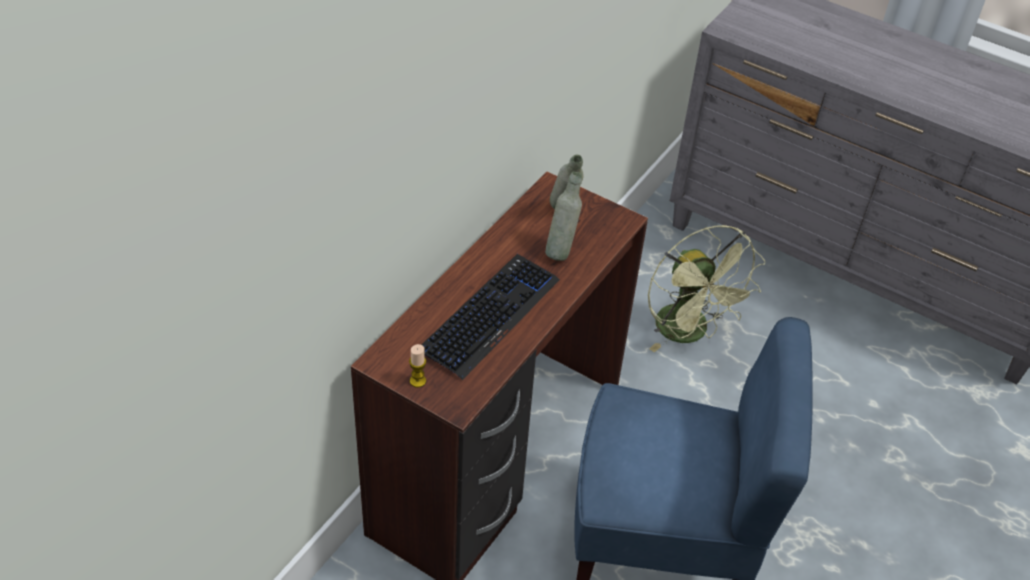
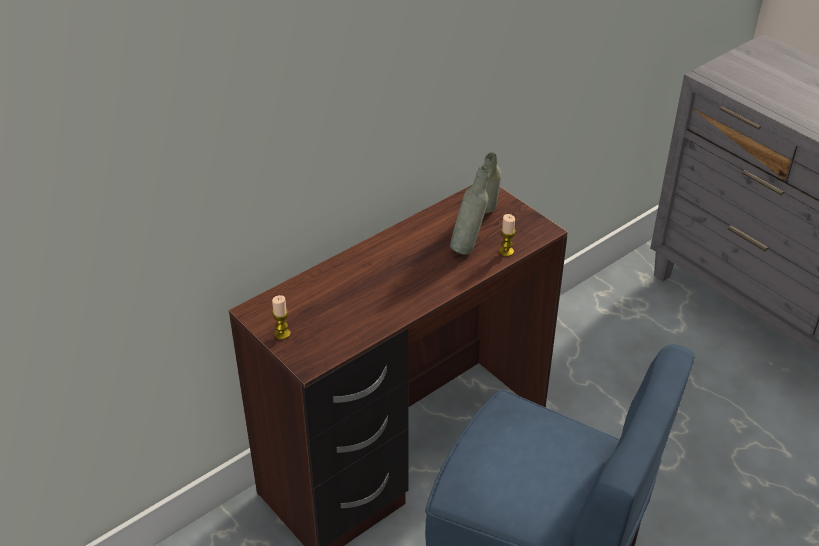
camera: 20 degrees right, 5 degrees down
keyboard [421,254,560,380] -> none
green fan [648,225,766,352] -> none
none -> candle [499,214,516,257]

